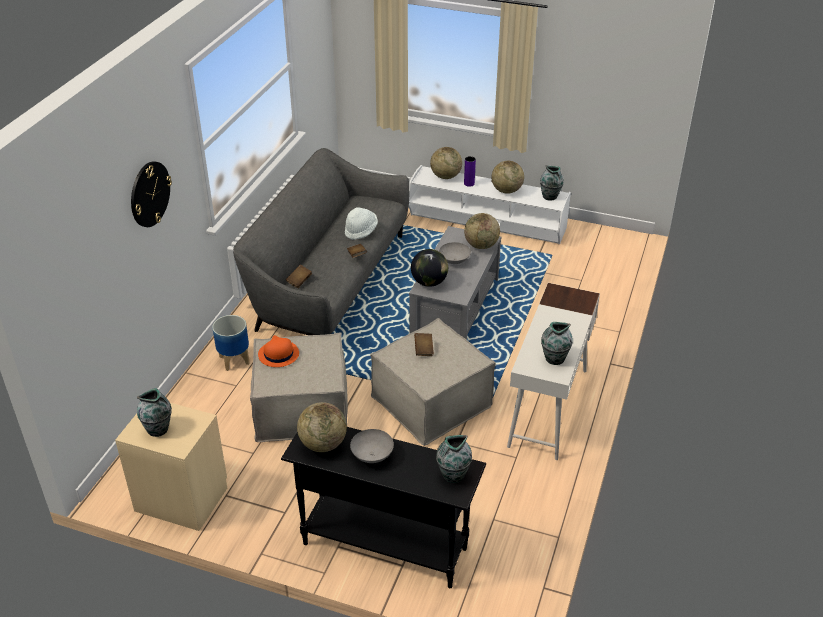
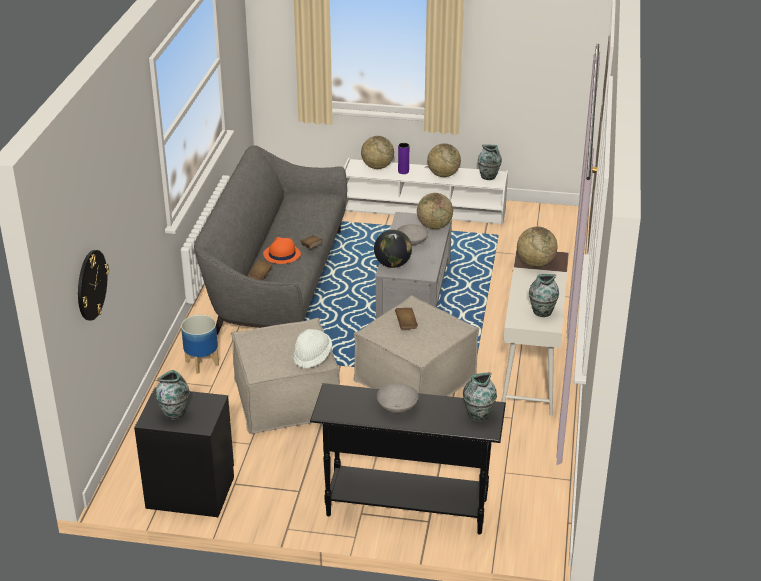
camera: 10 degrees left, 5 degrees down
beige nightstand [115,403,227,531] -> black nightstand [134,388,234,517]
wall clock [131,161,172,227] -> wall clock moved to [78,250,109,321]
orange hat [258,335,299,367] -> orange hat moved to [263,237,301,264]
globe [297,402,347,452] -> globe moved to [517,226,557,267]
white hat [345,207,378,240] -> white hat moved to [294,329,332,369]

